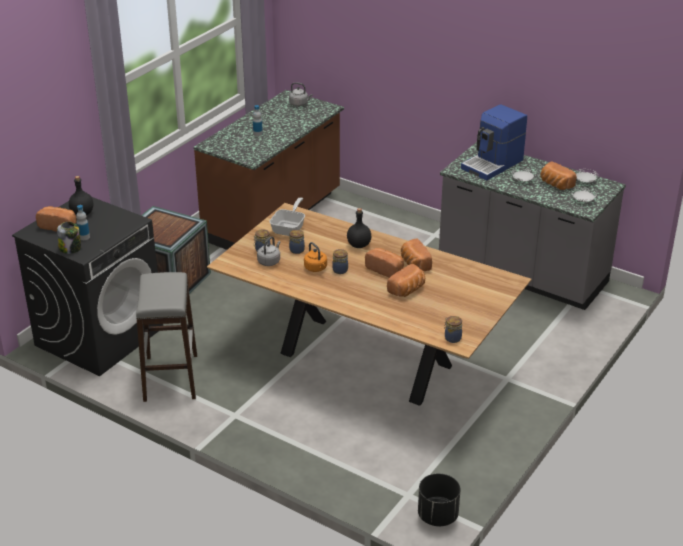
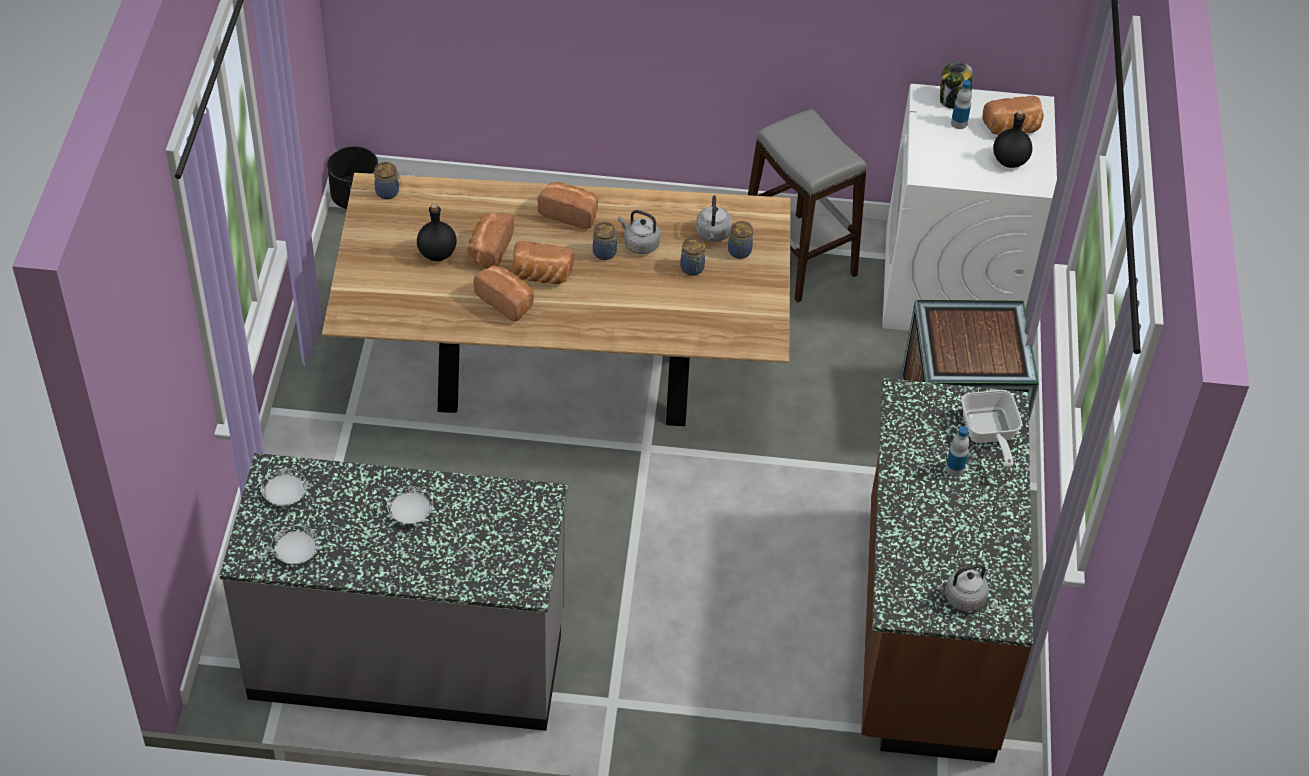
camera: 150 degrees right, 15 degrees up
black washing machine [12,197,163,376] -> white washing machine [882,84,1057,331]
frying pan [269,197,305,236] -> frying pan moved to [961,390,1022,467]
orange kettle [304,242,327,272] -> grey kettle [618,210,660,254]
black bottle [347,208,371,248] -> black bottle moved to [417,203,457,261]
coffee machine [461,104,527,181] -> none
bread [540,161,577,190] -> bread moved to [537,182,598,229]

